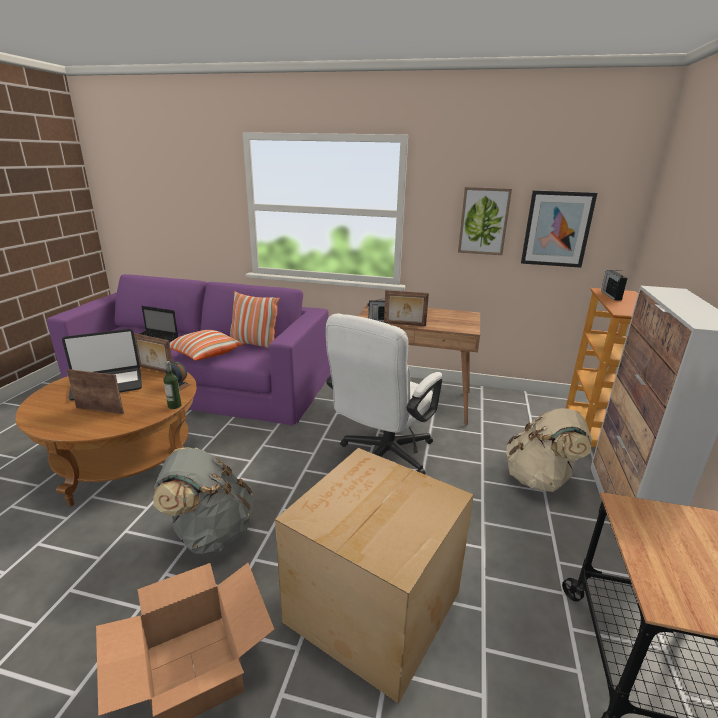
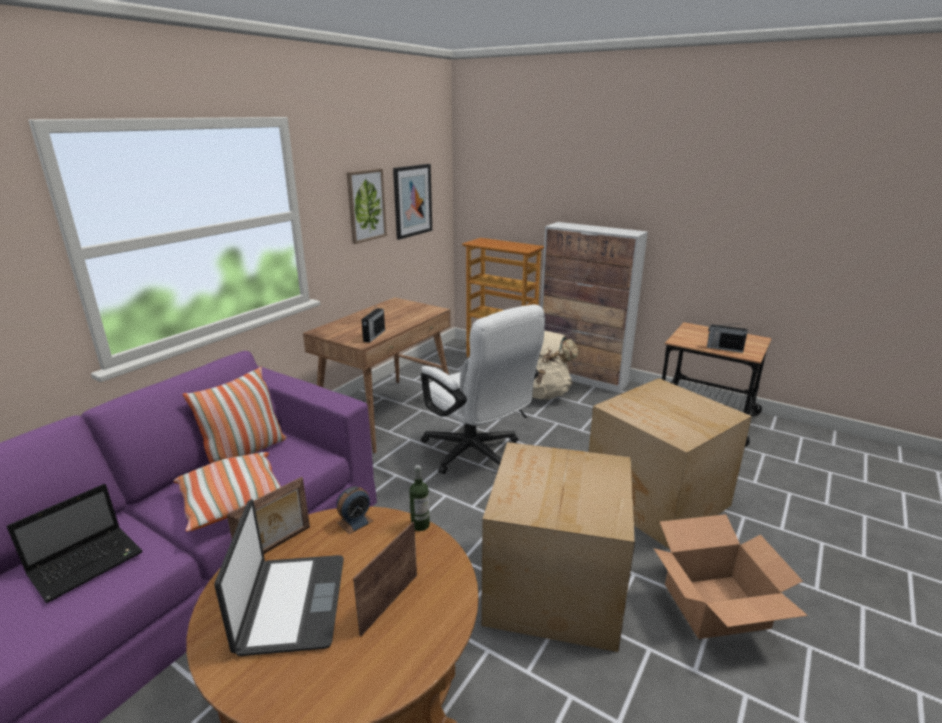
camera: 70 degrees left, 0 degrees up
grey backpack [153,447,253,554] -> cardboard box [481,442,635,652]
picture frame [384,290,429,326] -> none
radio [601,270,627,301] -> radio moved to [707,323,748,353]

